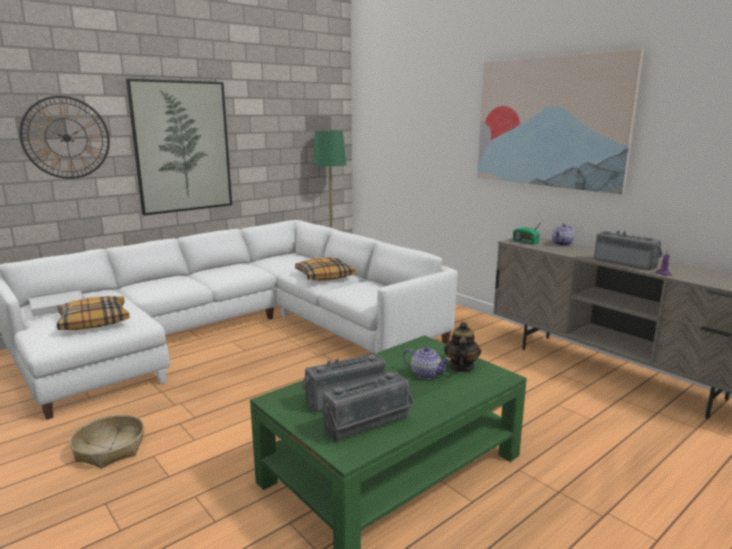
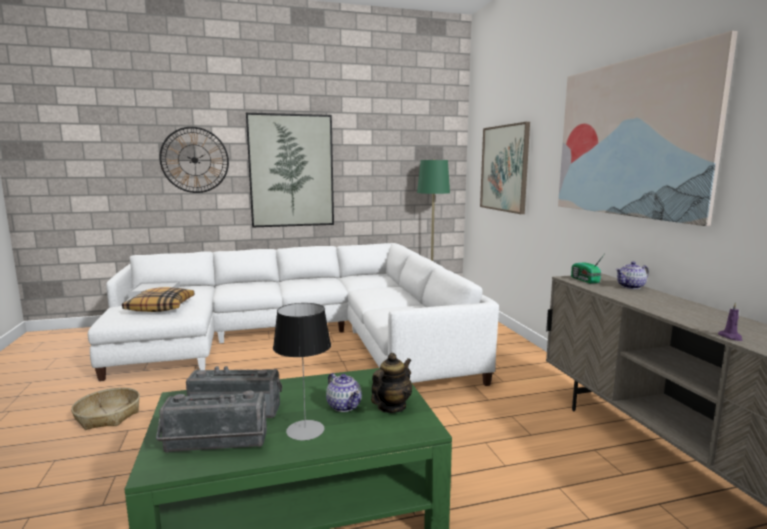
camera: 25 degrees right, 5 degrees down
pillow [295,257,355,281] -> none
radio [594,231,663,270] -> none
none -> table lamp [273,303,331,440]
none -> picture [480,122,530,214]

